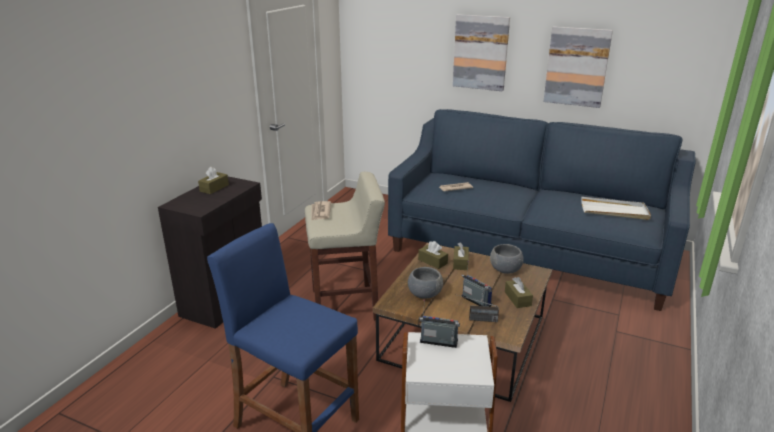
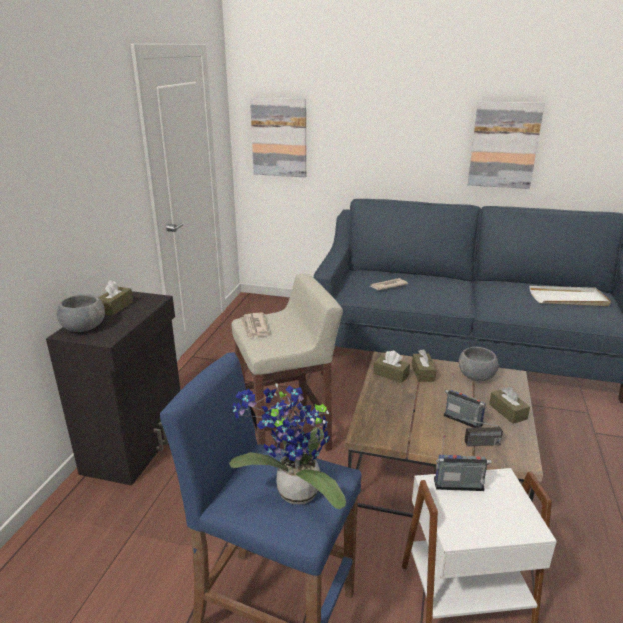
camera: 10 degrees left, 0 degrees up
grey bowl [408,267,443,299] -> grey bowl moved to [57,294,105,332]
picture [453,14,510,92] -> picture moved to [250,98,306,177]
none -> potted plant [229,383,346,509]

